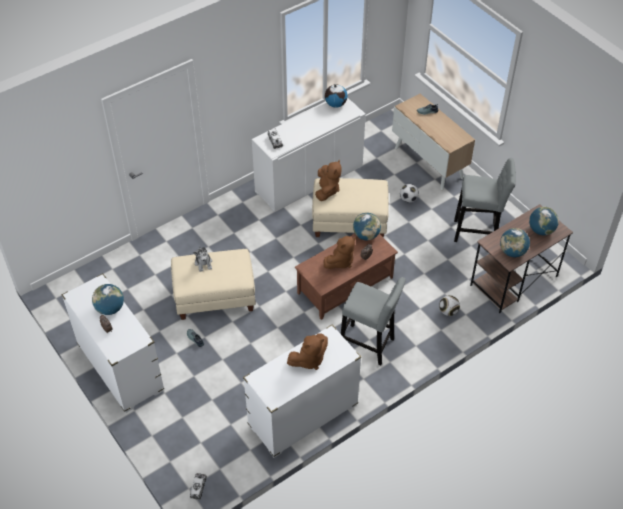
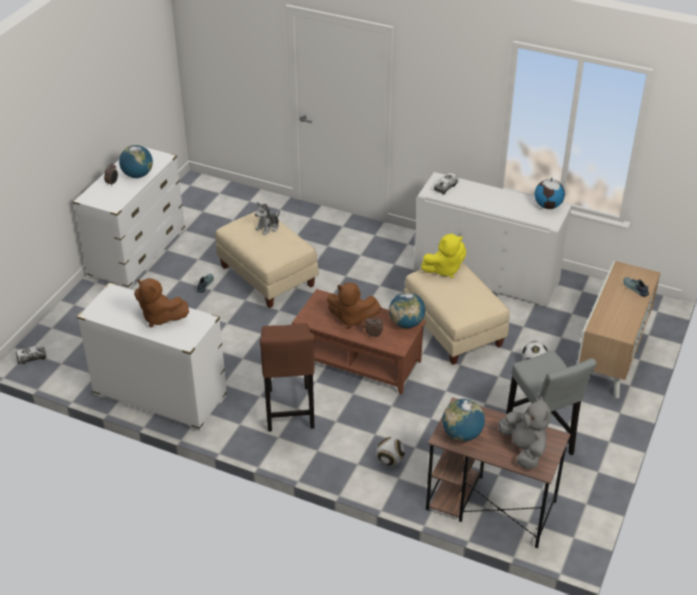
camera: 60 degrees right, 10 degrees down
brown plush toy [315,160,341,201] -> yellow plush toy [421,234,466,278]
grey stool [341,277,406,365] -> brown stool [260,323,315,432]
globe [529,207,559,235] -> grey plush toy [498,395,551,469]

